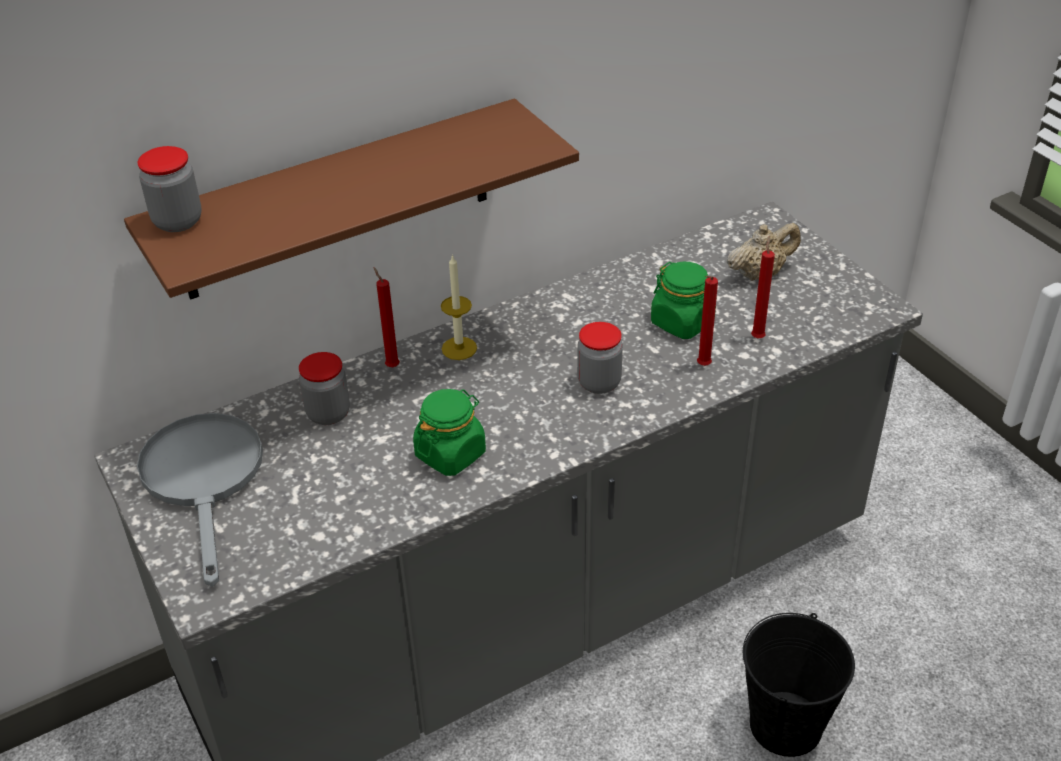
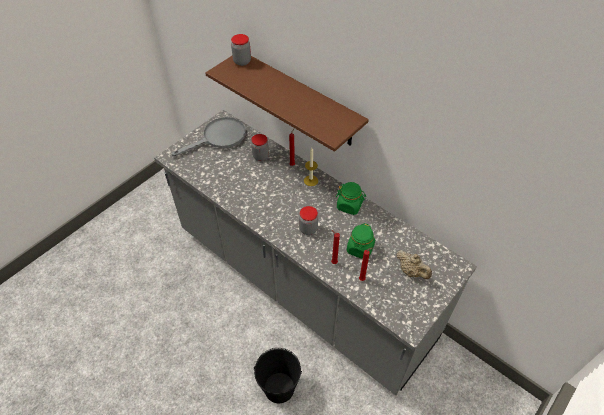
camera: 70 degrees right, 10 degrees up
green jar [413,389,486,476] -> green jar moved to [336,182,366,215]

